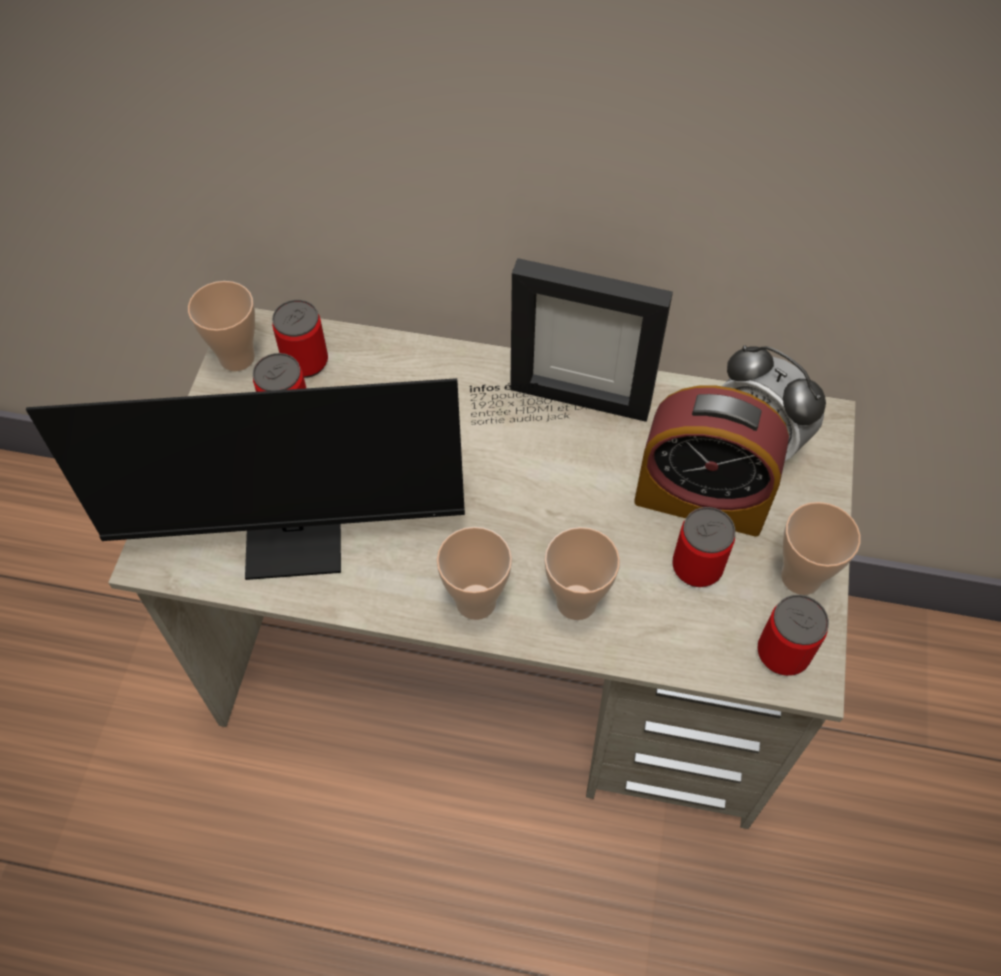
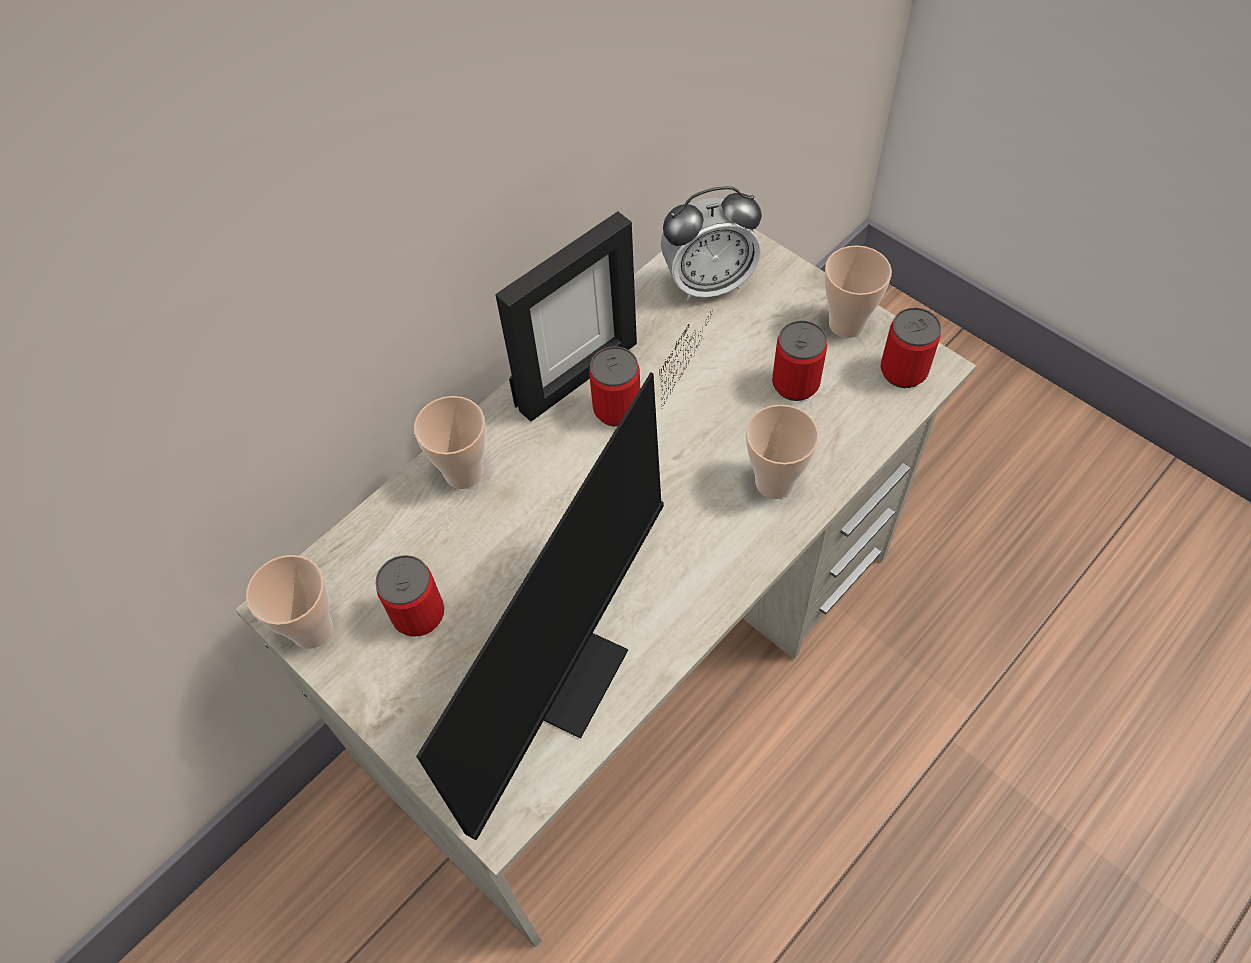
camera: 55 degrees left, 0 degrees up
can [272,300,328,378] -> can moved to [589,347,640,427]
cup [437,527,512,620] -> cup moved to [414,396,486,489]
alarm clock [634,385,789,537] -> none

